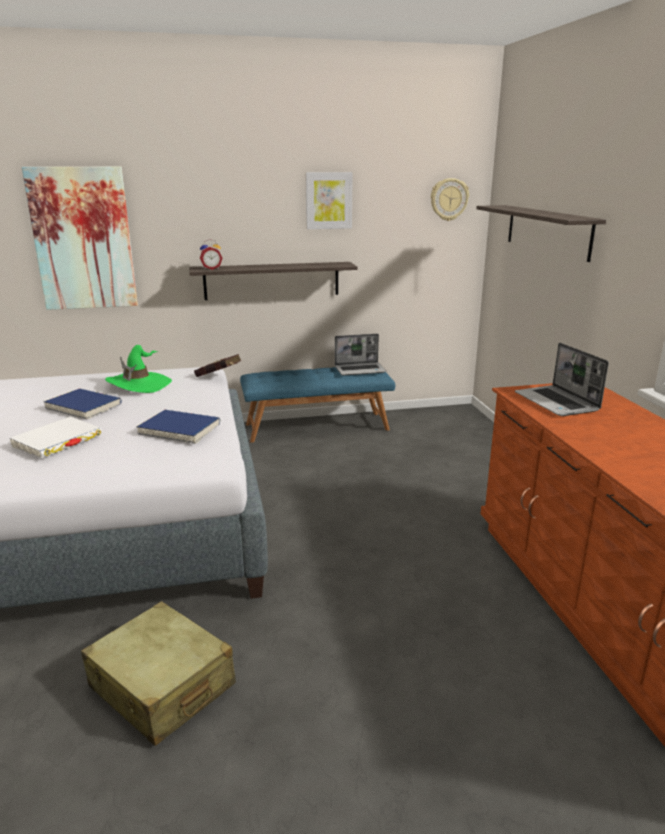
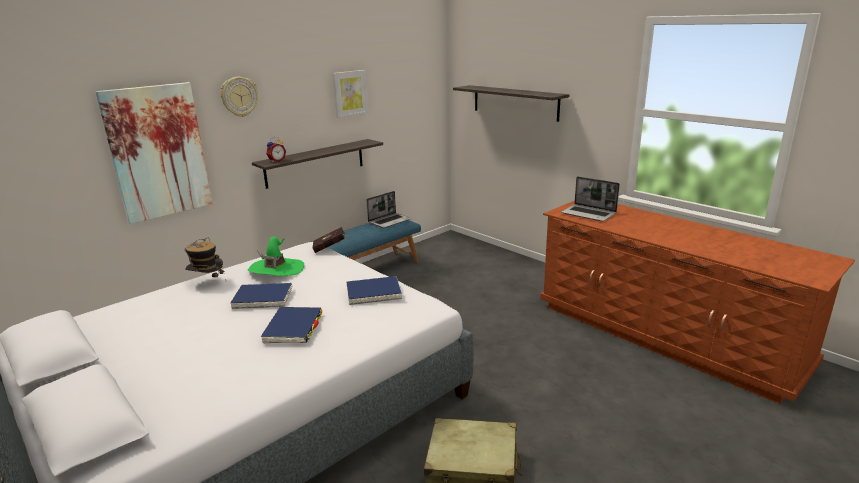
camera: 30 degrees left, 0 degrees up
white book [10,416,102,458] -> blue book [261,307,322,343]
wall clock [431,178,469,221] -> wall clock moved to [220,77,258,117]
none -> hat [184,238,226,278]

